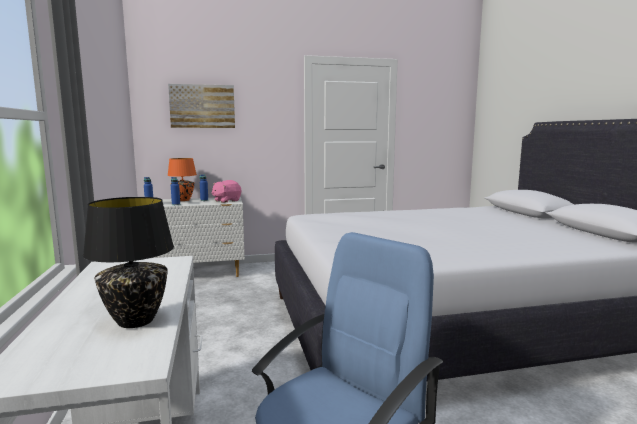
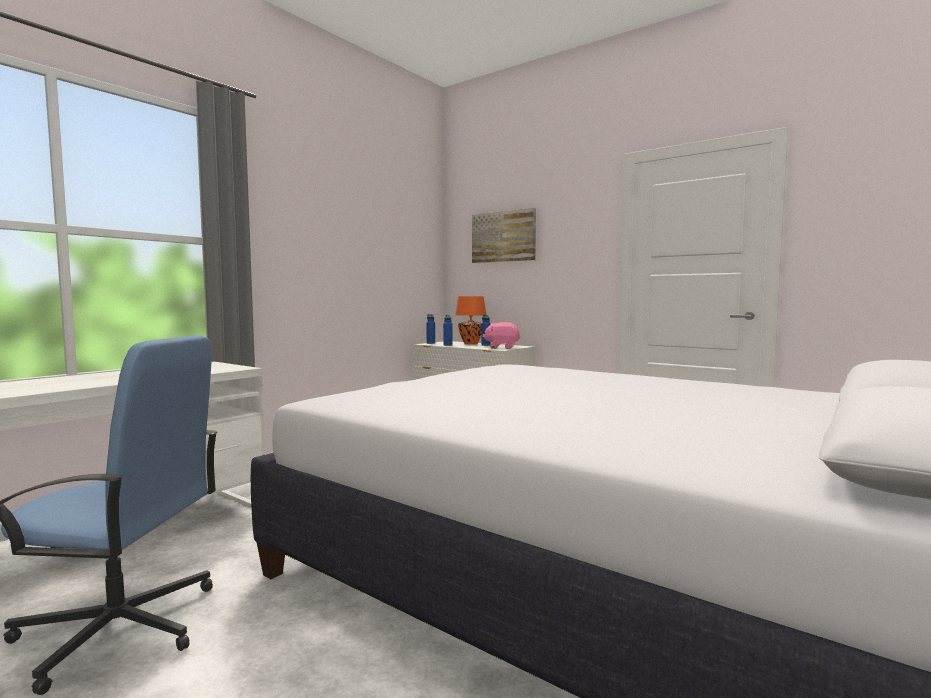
camera: 50 degrees right, 5 degrees down
black table lamp [83,197,174,328] -> none

